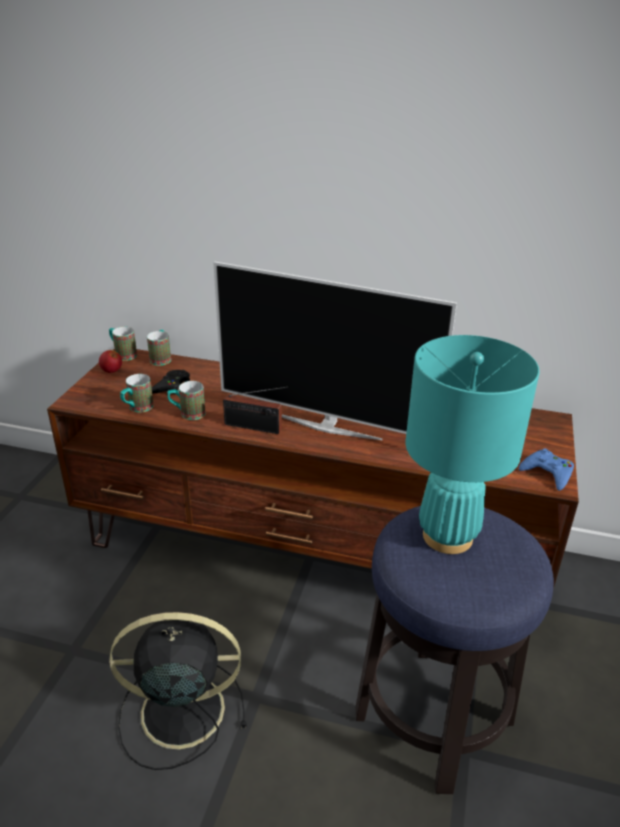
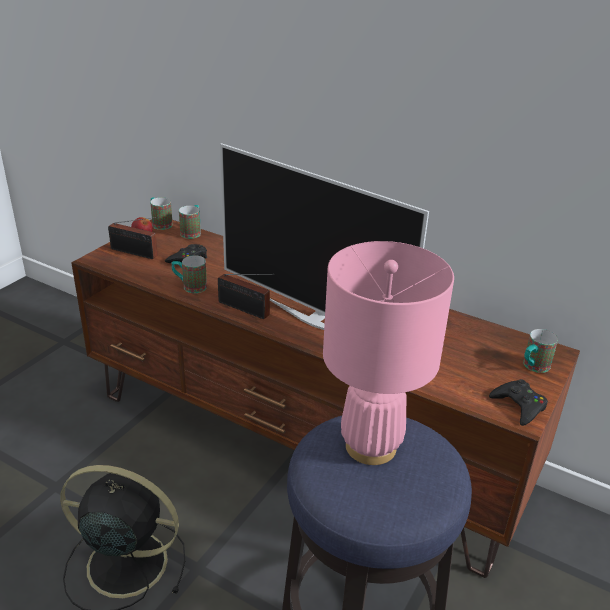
camera: 15 degrees right, 0 degrees up
mug [120,374,154,413] -> mug moved to [523,329,558,373]
turquoise table lamp [405,335,540,554] -> pink table lamp [323,241,454,465]
blue game controller [519,448,574,491] -> black game controller [489,379,548,426]
none -> radio [108,217,158,259]

